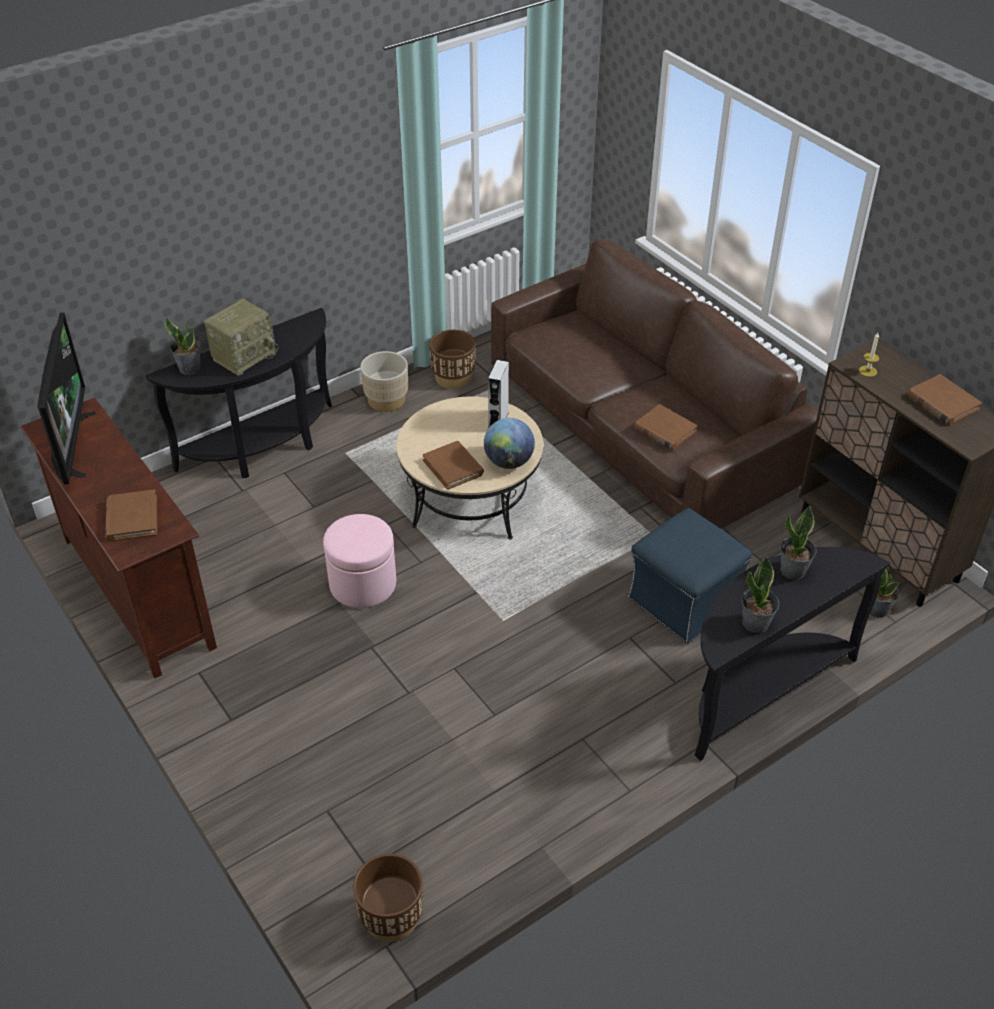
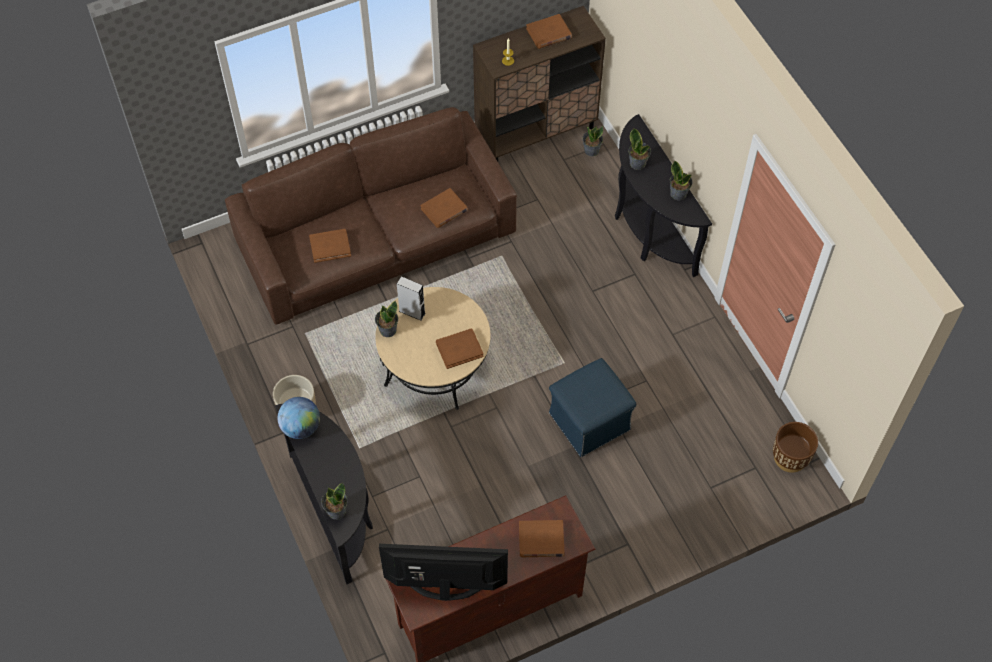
camera: 80 degrees left, 15 degrees up
radio [204,299,279,376] -> none
pink ottoman [323,514,396,608] -> none
brown planter [429,330,476,389] -> none
globe [484,418,535,469] -> globe moved to [278,397,320,439]
blue ottoman [628,508,752,644] -> blue ottoman moved to [549,358,637,457]
none -> brown book [309,229,351,263]
none -> potted plant [375,301,398,337]

